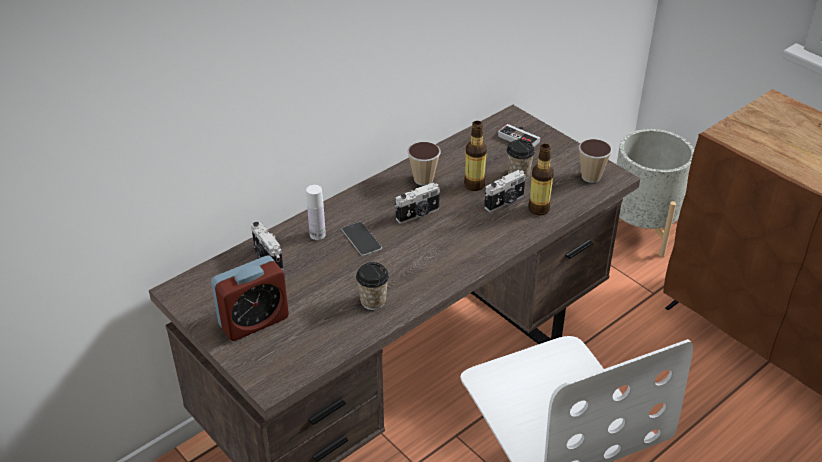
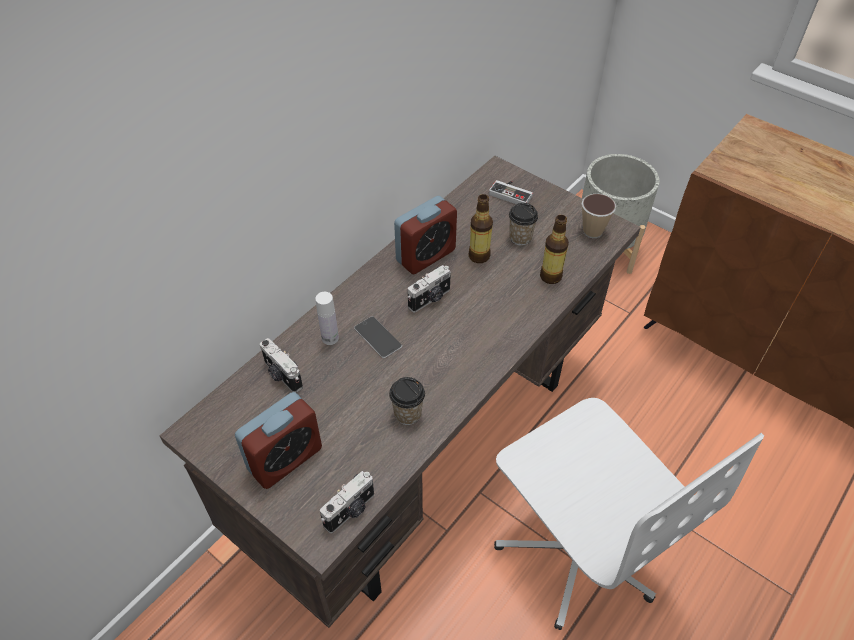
camera: 10 degrees left, 10 degrees up
cup [407,142,441,186] -> alarm clock [394,196,457,274]
camera [484,170,526,212] -> camera moved to [320,471,374,533]

